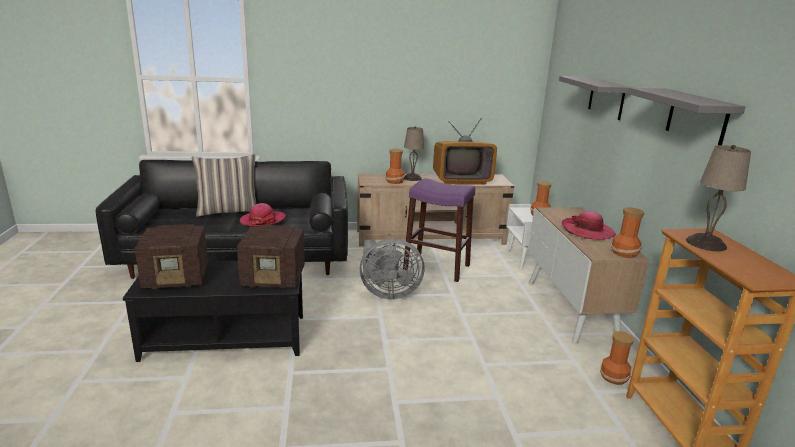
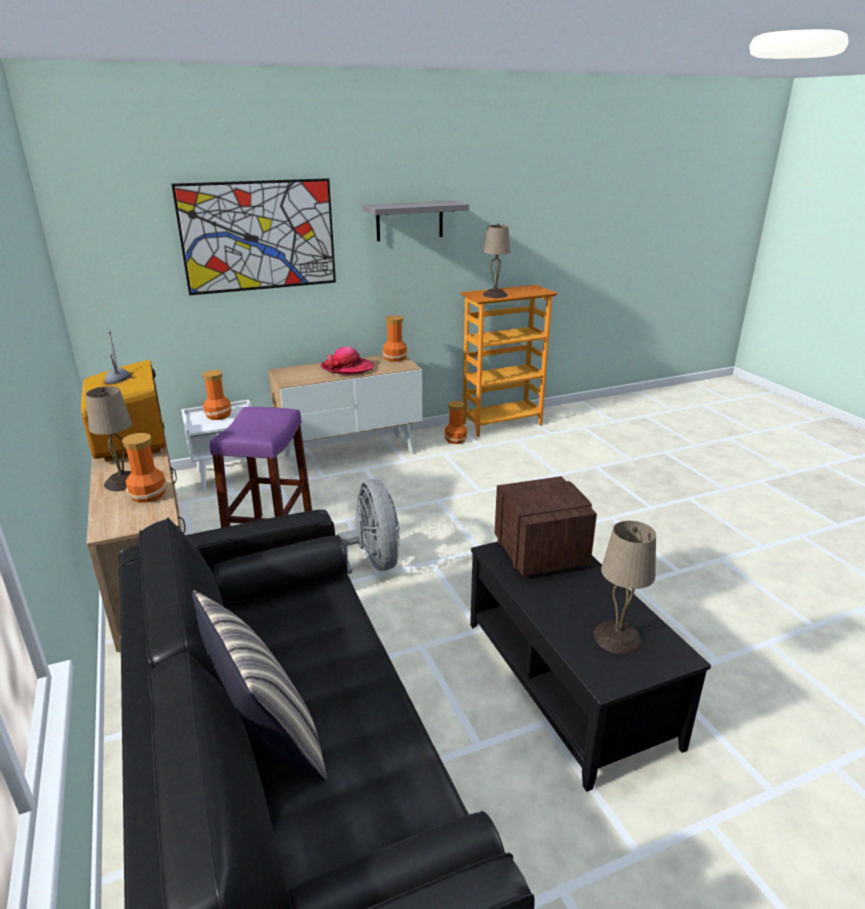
camera: 105 degrees left, 5 degrees up
radio [134,224,208,289] -> beige table lamp [594,521,656,654]
hat [240,203,286,227] -> none
grey shelf [559,76,633,120] -> picture [171,178,336,295]

